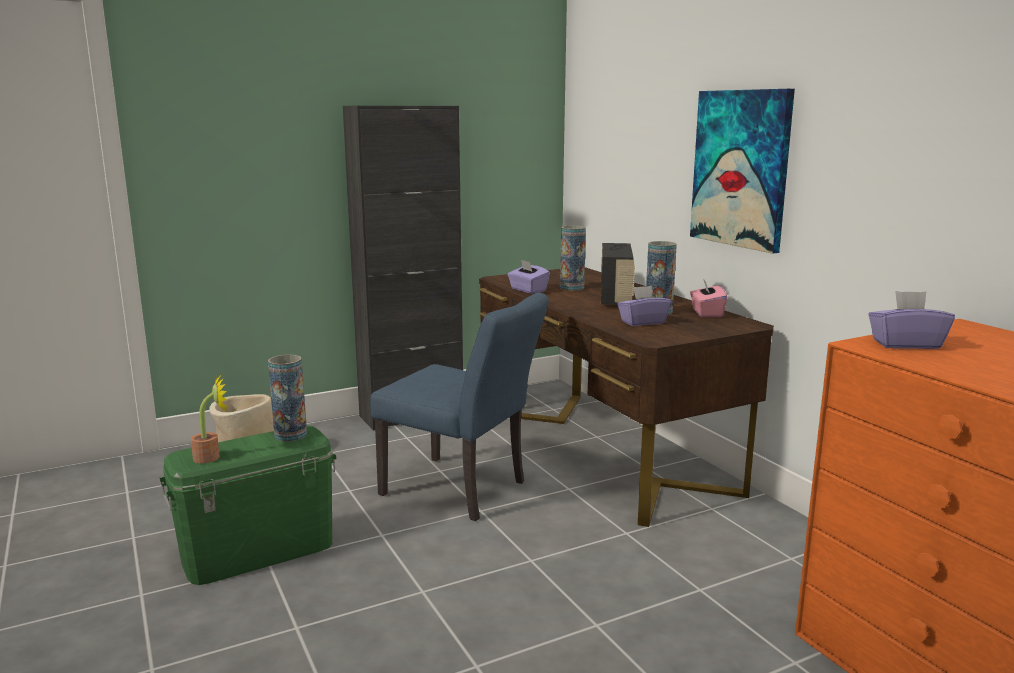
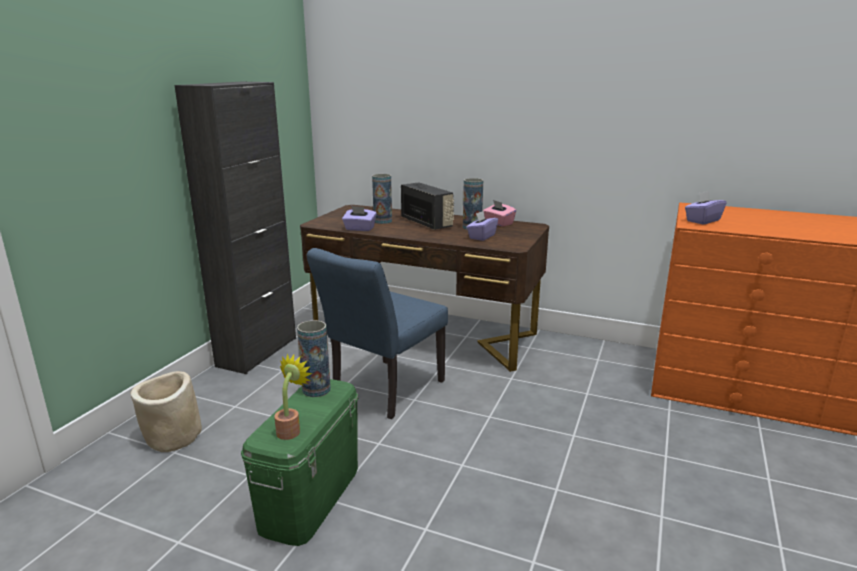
camera: 40 degrees left, 5 degrees up
blue chair [370,293,549,521] -> blue chair turned 135 degrees clockwise [307,248,448,419]
picture [690,89,795,254] -> none

